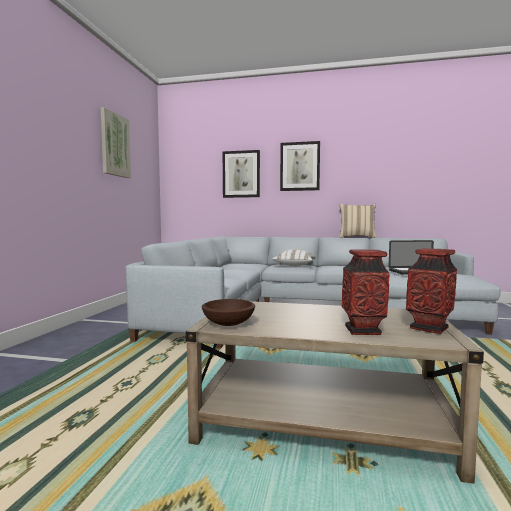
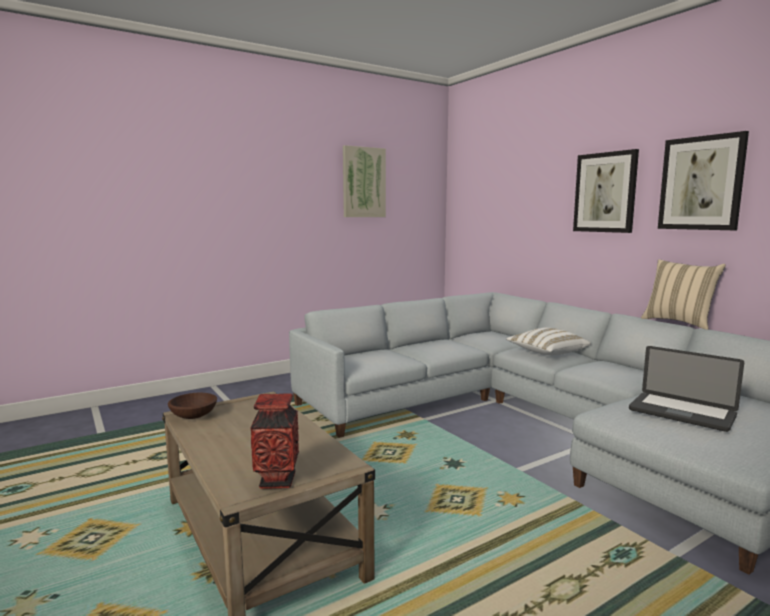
camera: 45 degrees right, 5 degrees up
picture [223,150,260,198] -> picture moved to [658,131,749,230]
vase [341,249,390,335] -> none

